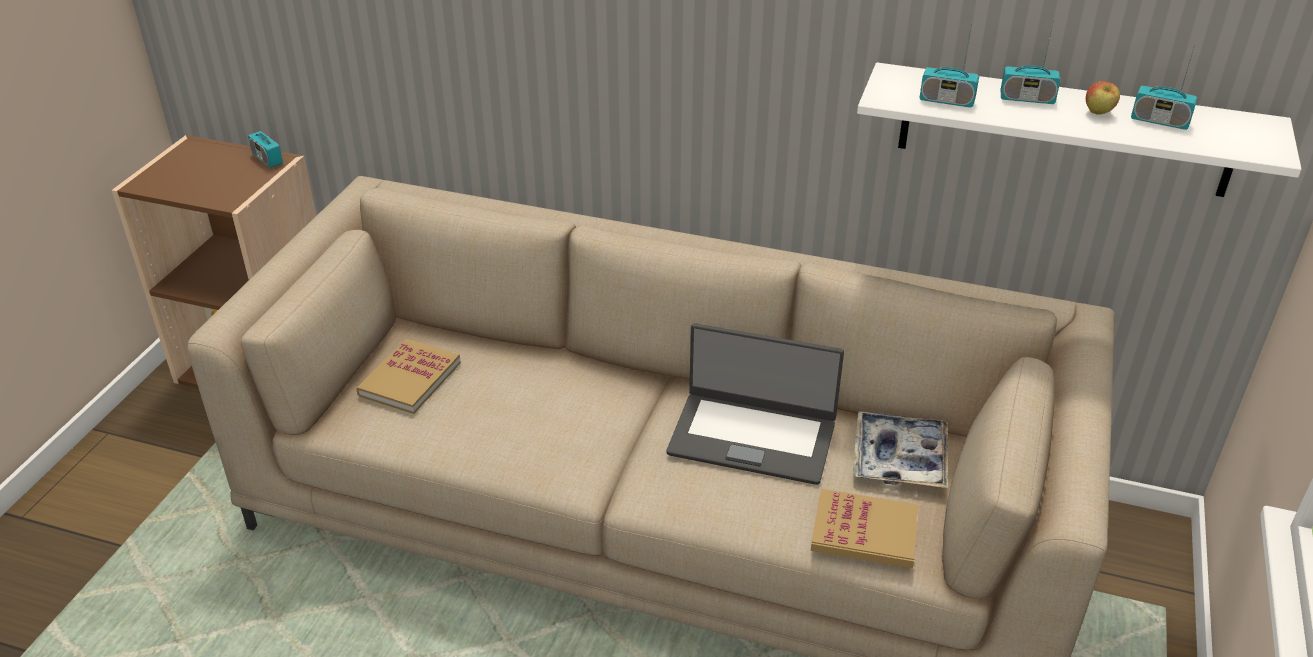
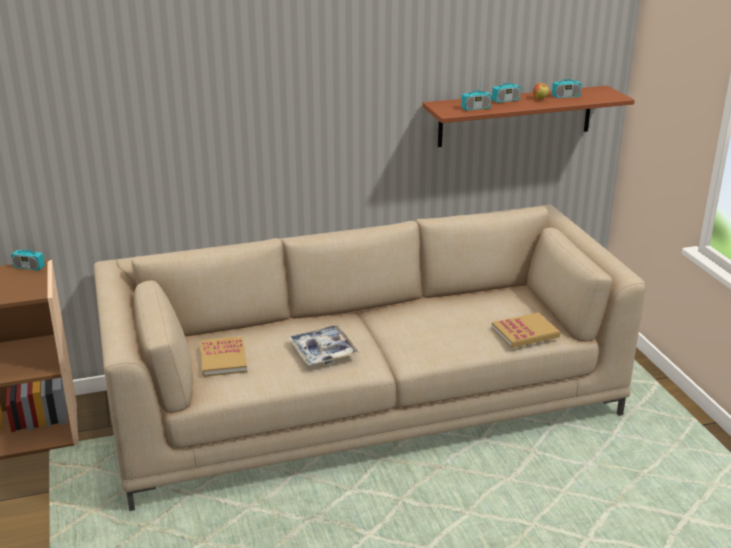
camera: 35 degrees left, 10 degrees down
laptop [666,323,844,485] -> none
tray [853,411,948,488] -> tray moved to [288,325,360,366]
white shelf [857,62,1301,197] -> brown shelf [422,85,635,147]

